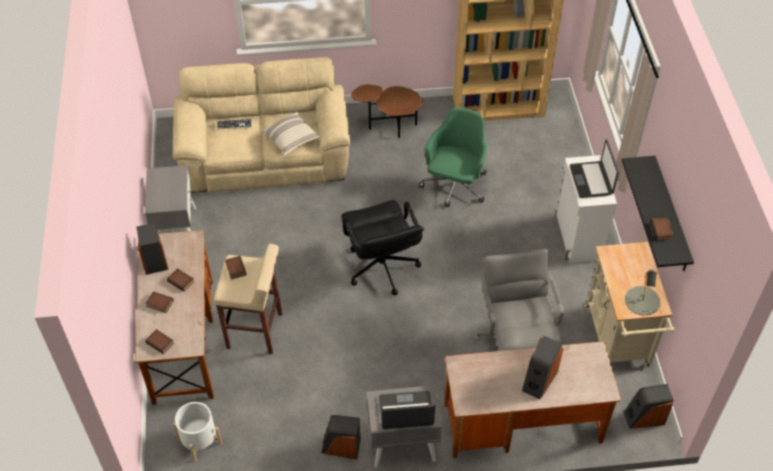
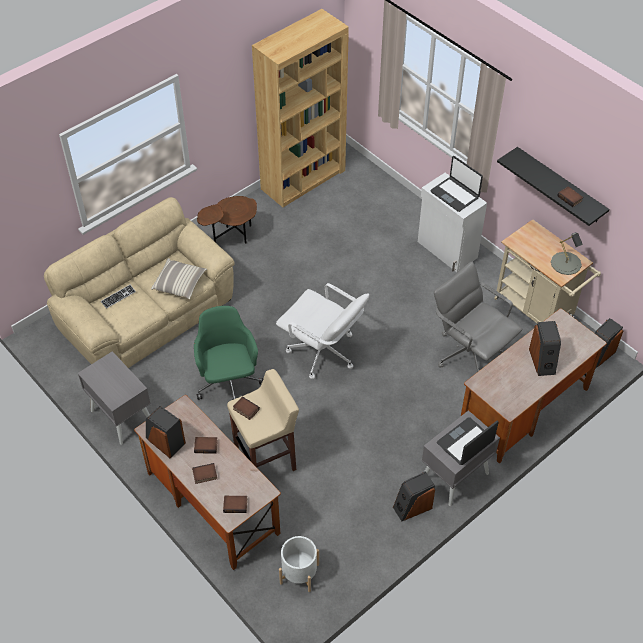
camera: 35 degrees left, 0 degrees up
black office chair [341,200,424,296] -> white office chair [276,283,369,379]
green office chair [419,108,487,207] -> green office chair moved to [194,306,263,400]

